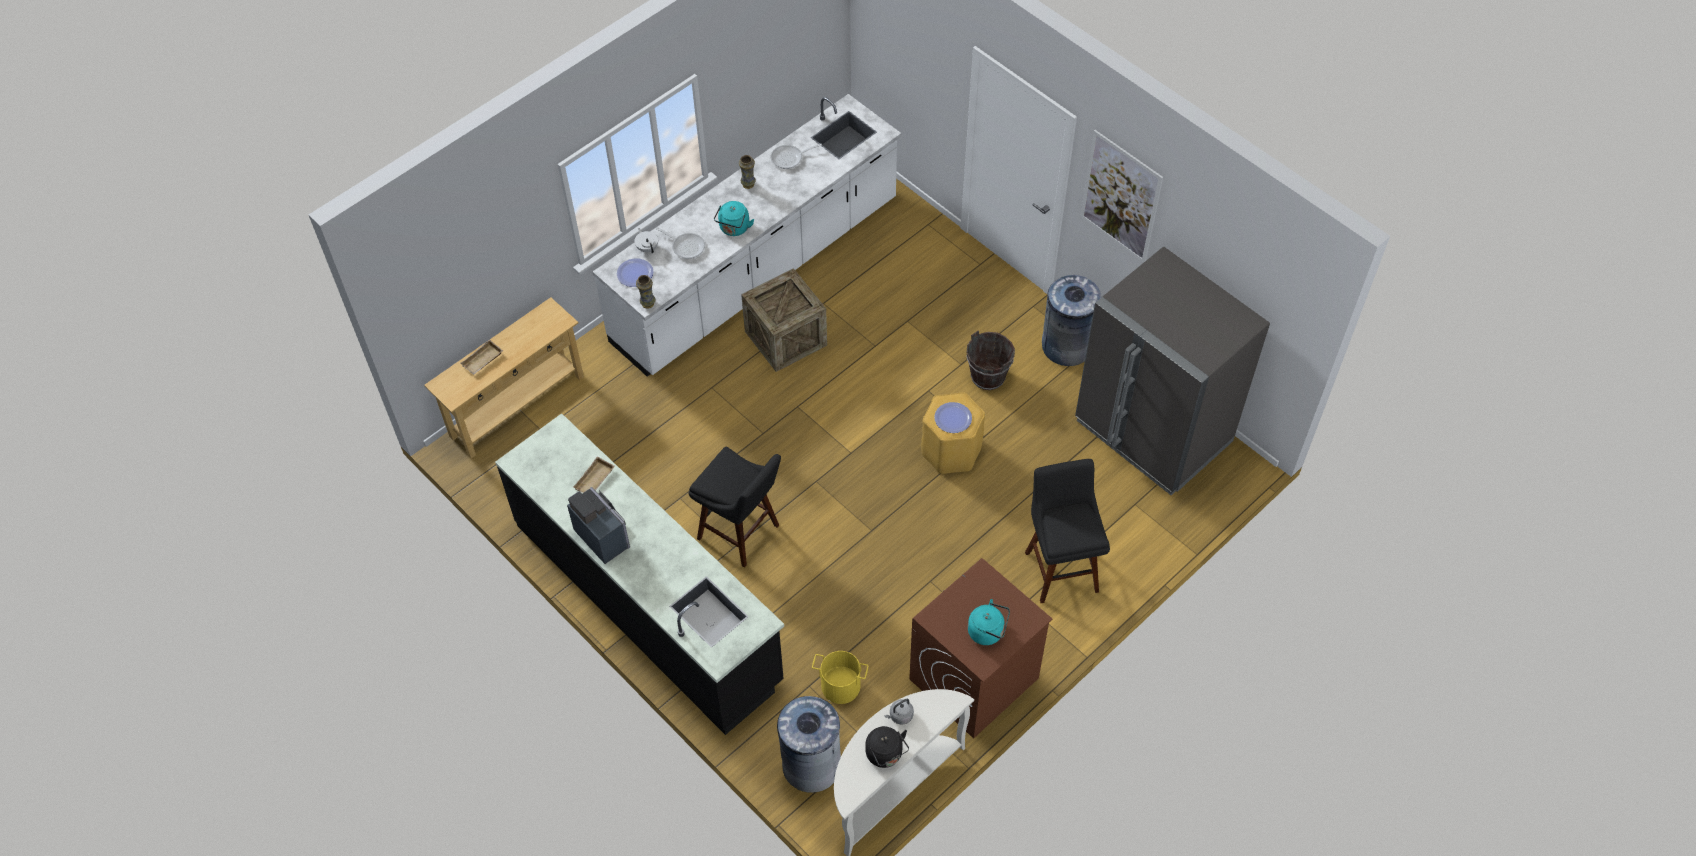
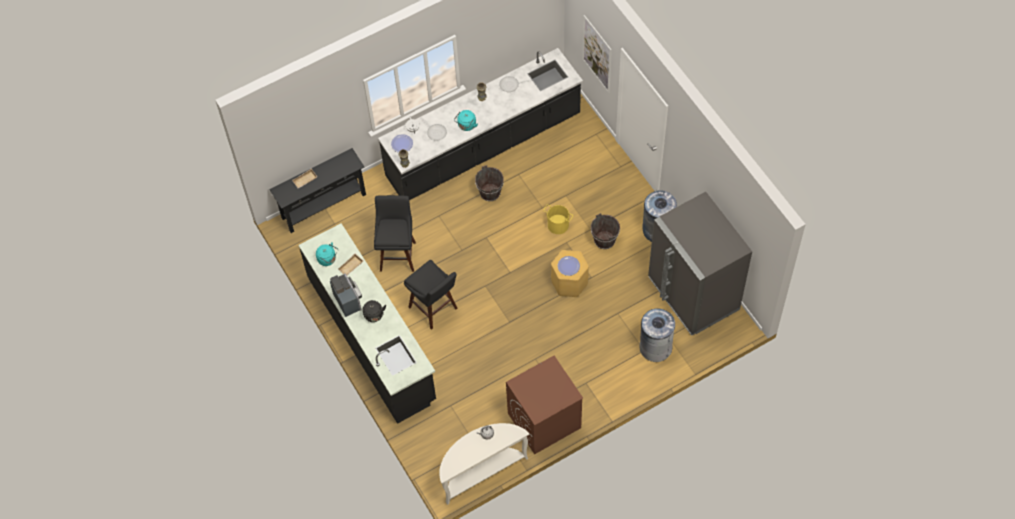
camera: 15 degrees right, 5 degrees up
beige console table [424,297,584,458] -> black console table [269,148,366,233]
white counter [593,94,901,377] -> black counter [378,48,583,200]
crate [741,268,827,372] -> brown bucket [475,165,504,201]
grey trash can [777,696,841,793] -> grey trash can moved to [640,308,675,362]
yellow bucket [812,651,869,704] -> yellow bucket moved to [543,204,573,234]
black kettle [865,726,909,768] -> black kettle moved to [363,300,386,322]
turquoise kettle [968,599,1010,645] -> turquoise kettle moved to [316,242,338,266]
black stool [1025,459,1110,603] -> black stool moved to [374,195,416,272]
picture [1081,130,1163,263] -> picture moved to [583,15,612,93]

